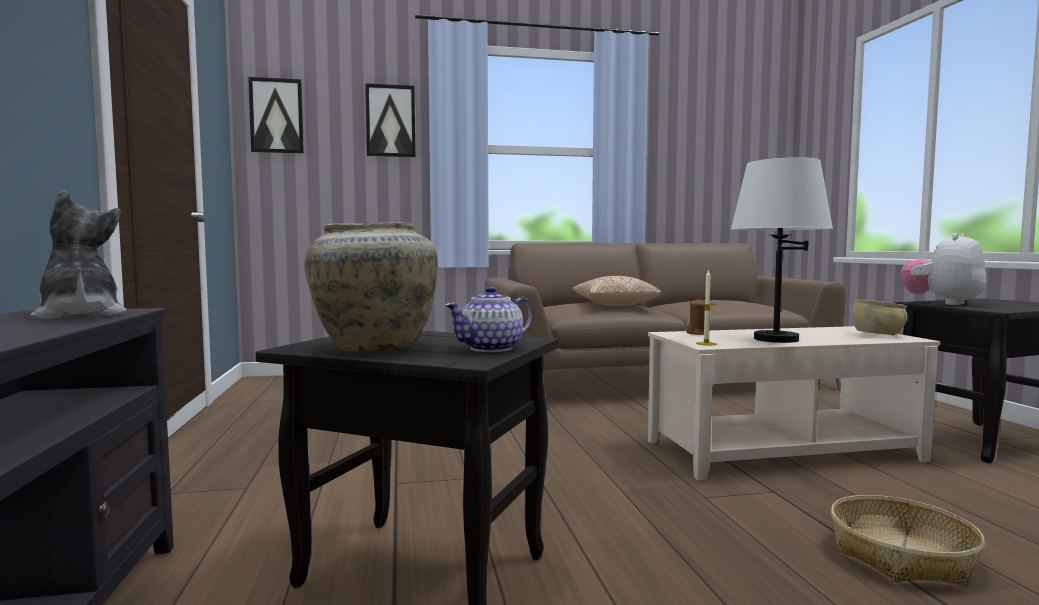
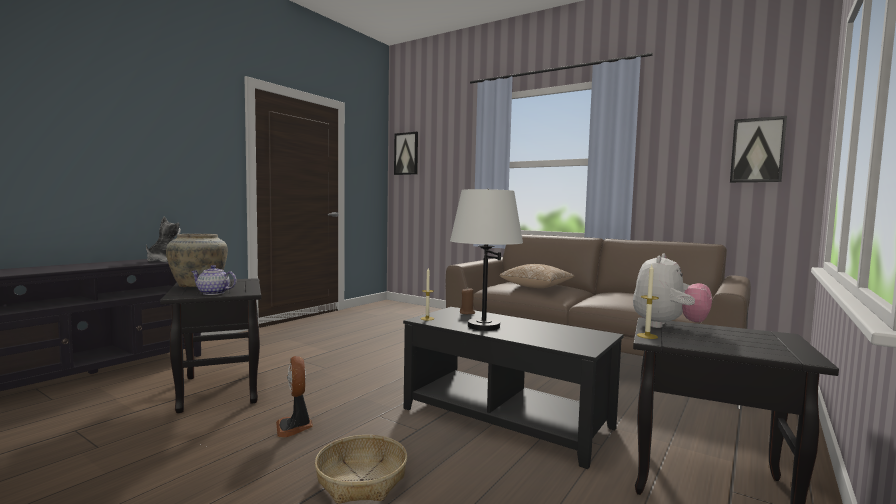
camera: 45 degrees right, 0 degrees up
picture [365,83,415,157] -> picture moved to [730,116,787,183]
beige coffee table [648,326,940,480] -> black coffee table [403,307,624,469]
beige bowl [851,299,907,336] -> none
plush toy [901,233,986,305] -> plush toy turned 120 degrees clockwise [633,254,712,328]
none -> fan [276,356,313,438]
none -> candle [637,265,659,339]

